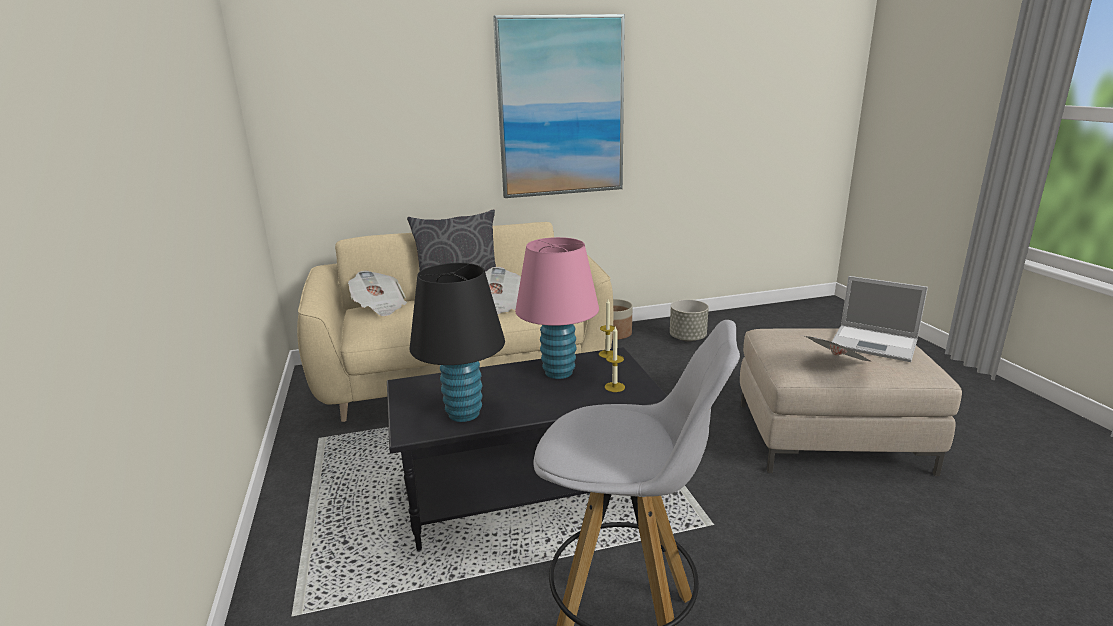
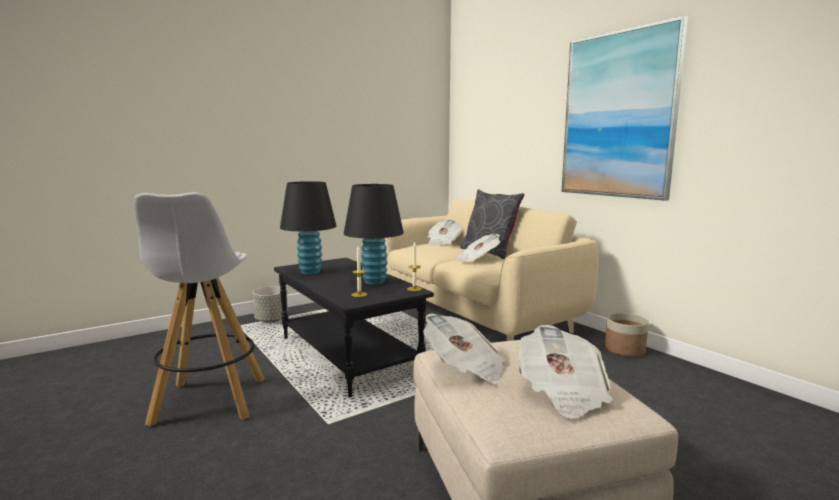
camera: 70 degrees right, 10 degrees down
pink table lamp [515,237,599,379] -> black table lamp [344,184,404,285]
grey planter [670,300,709,342] -> grey planter moved to [253,286,288,323]
laptop [832,276,928,362] -> newspaper [518,325,613,419]

